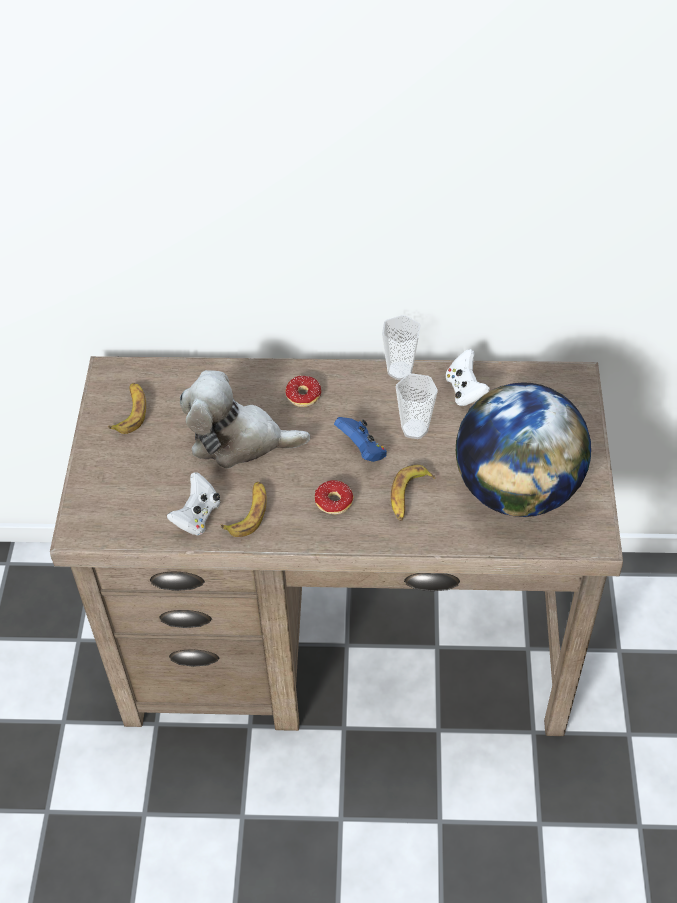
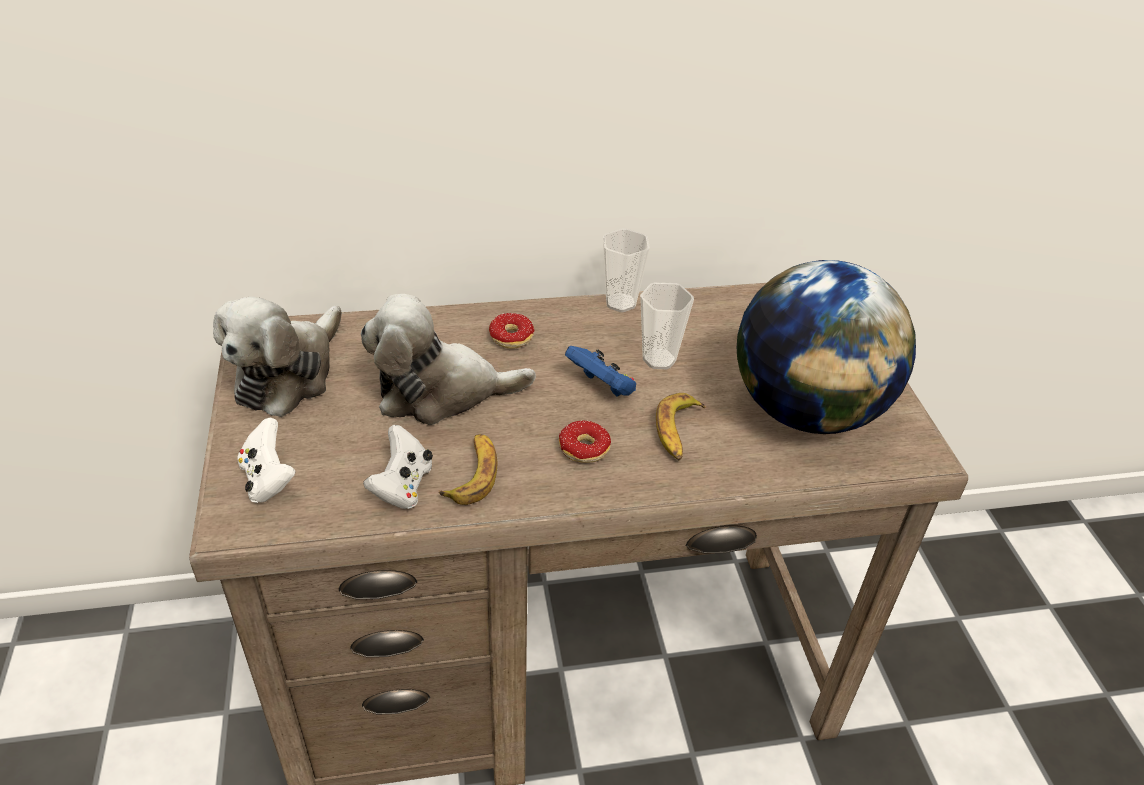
camera: 15 degrees left, 10 degrees down
banana [108,383,146,434] -> plush toy [213,297,342,417]
white game controller [446,349,490,406] -> white game controller moved to [237,417,296,503]

